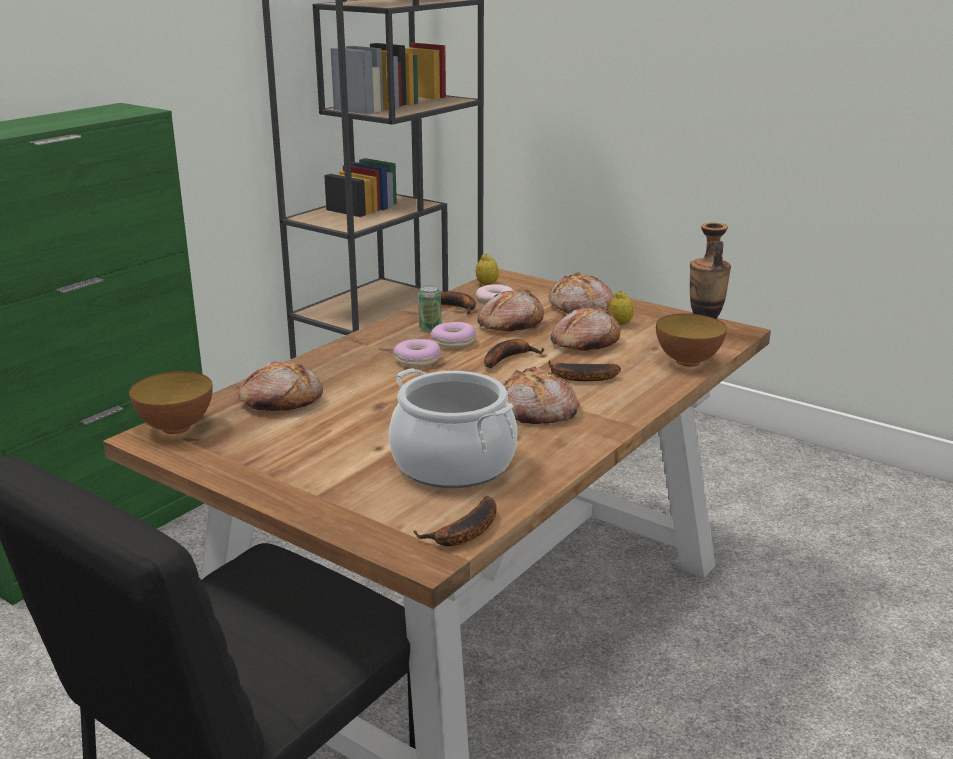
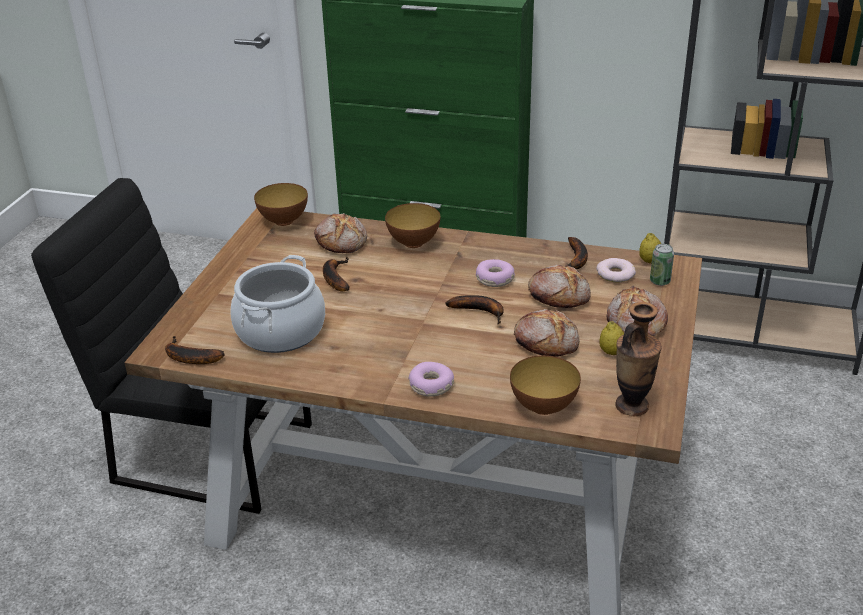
camera: 70 degrees right, 10 degrees up
donut [394,339,441,367] -> donut moved to [408,362,454,397]
can [418,285,441,332] -> can moved to [650,244,674,286]
bread [502,366,580,424] -> none
banana [548,360,621,381] -> banana moved to [323,257,350,291]
none -> bowl [385,203,441,248]

